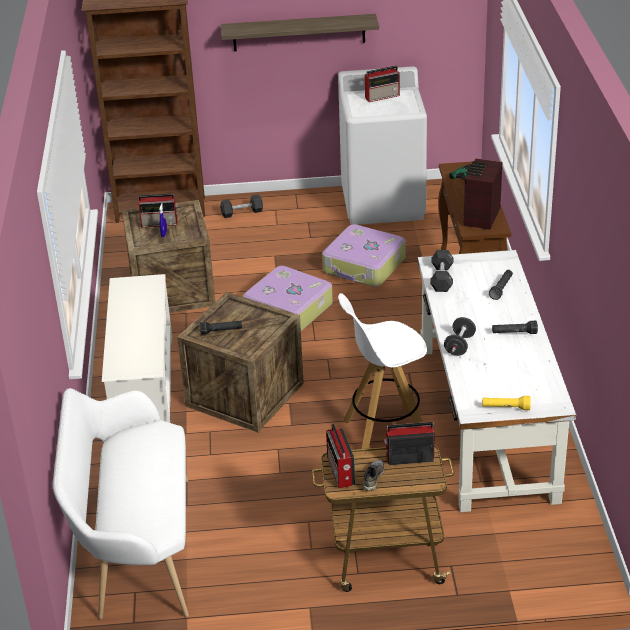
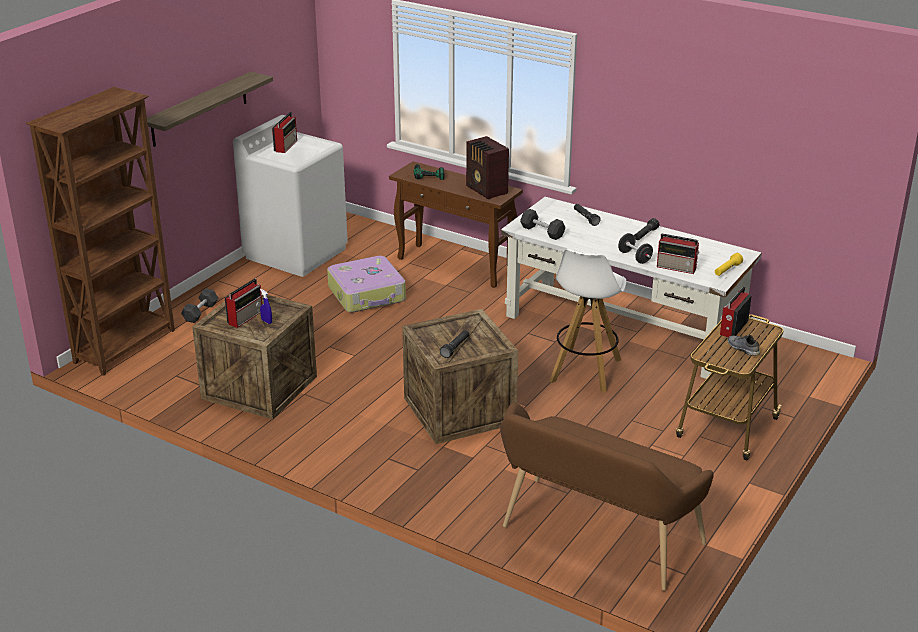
camera: 55 degrees left, 5 degrees down
white bench [53,388,189,619] -> brown bench [500,403,714,591]
white shoe rack [102,274,172,423] -> none
suitcase [243,266,333,331] -> none
radio [326,424,355,488] -> radio moved to [657,234,700,274]

